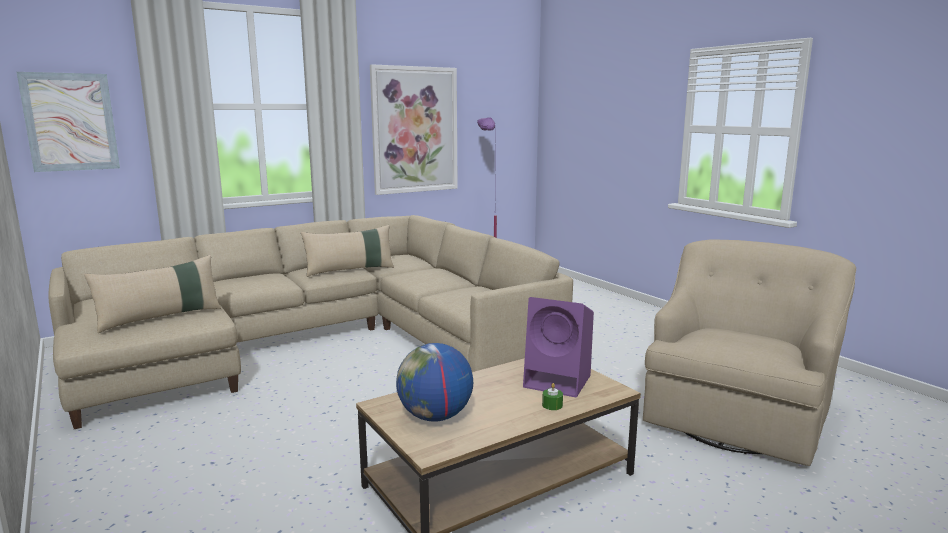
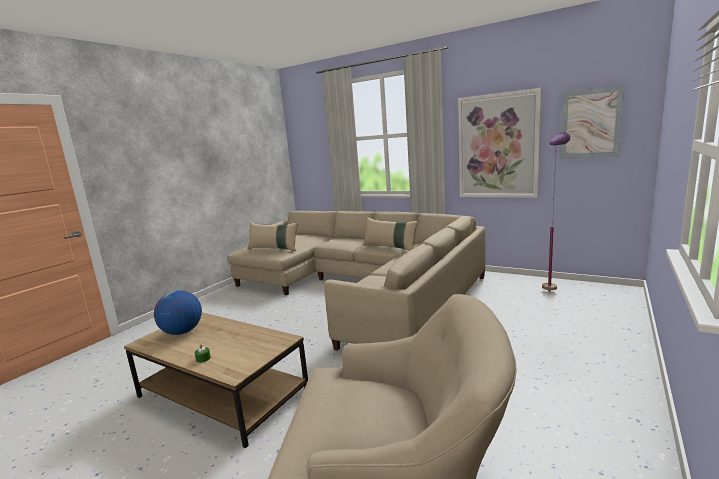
camera: 65 degrees right, 0 degrees up
picture [17,72,120,172] -> picture moved to [560,85,625,159]
purple speaker [523,297,594,397] -> none

